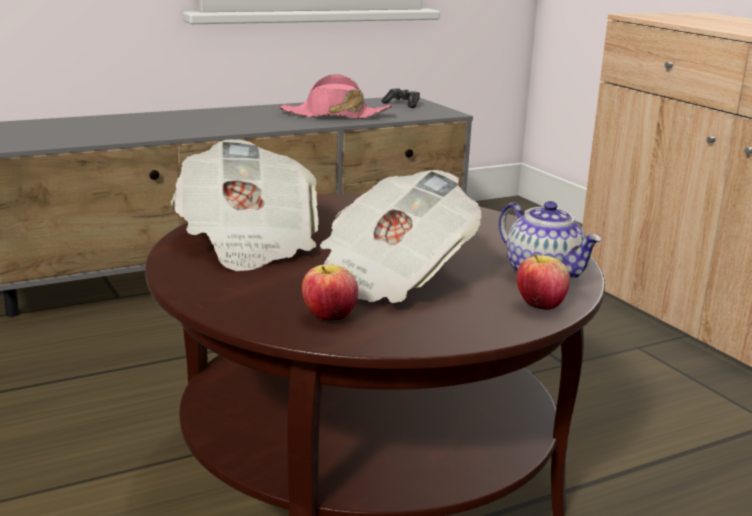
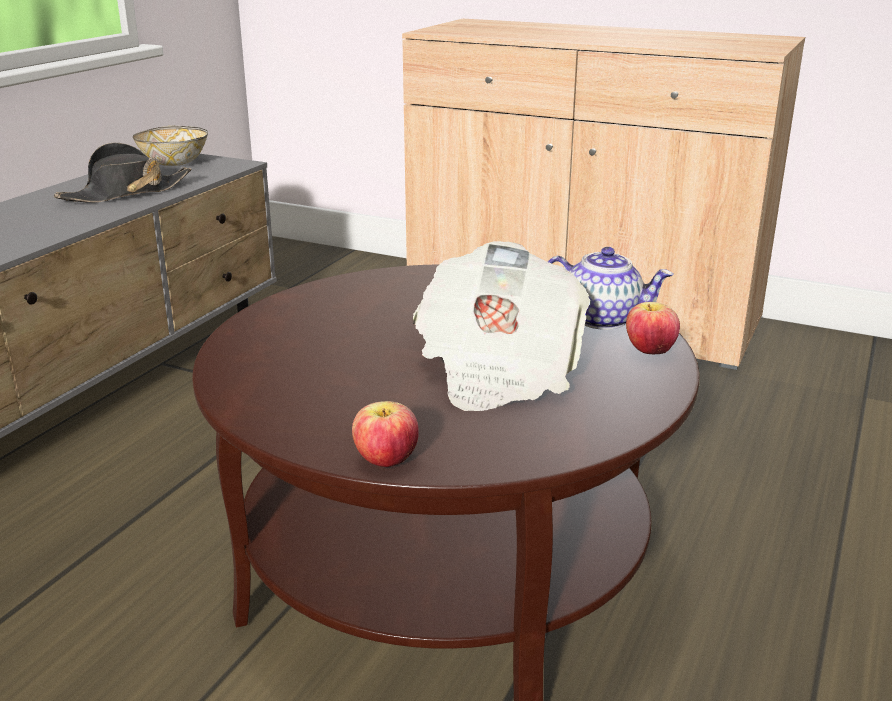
camera: 35 degrees left, 5 degrees up
newspaper [171,139,319,271] -> none
pink hat [279,74,392,119] -> black hat [54,143,191,203]
apple [302,264,358,321] -> apple moved to [352,401,419,467]
game controller [382,88,420,108] -> bowl [133,126,208,166]

